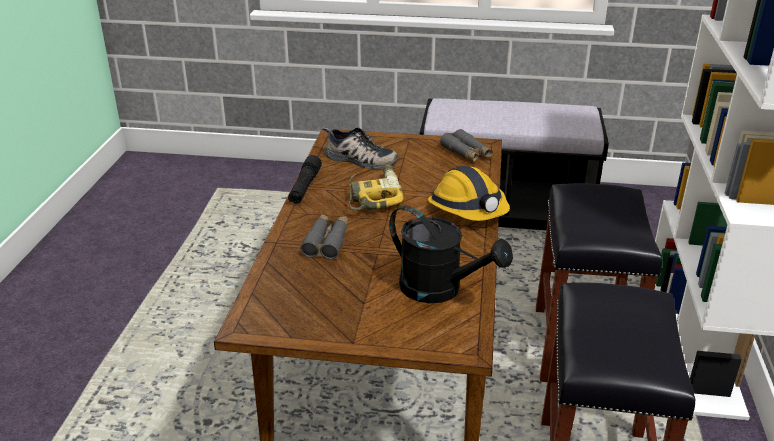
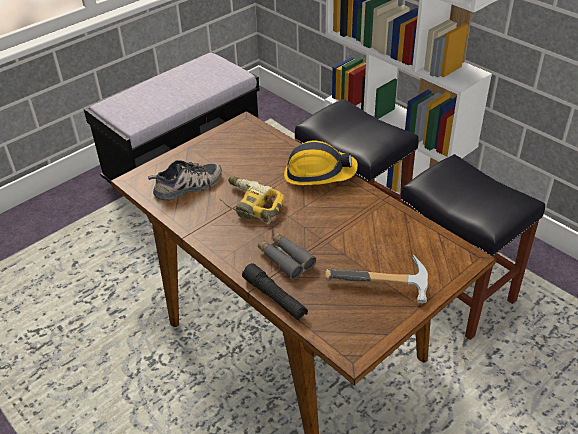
camera: 50 degrees left, 10 degrees up
black flashlight [288,155,322,203] -> black flashlight moved to [242,263,308,321]
black watering can [389,205,513,303] -> none
grey binoculars [440,129,493,162] -> none
none -> hammer [325,254,428,303]

